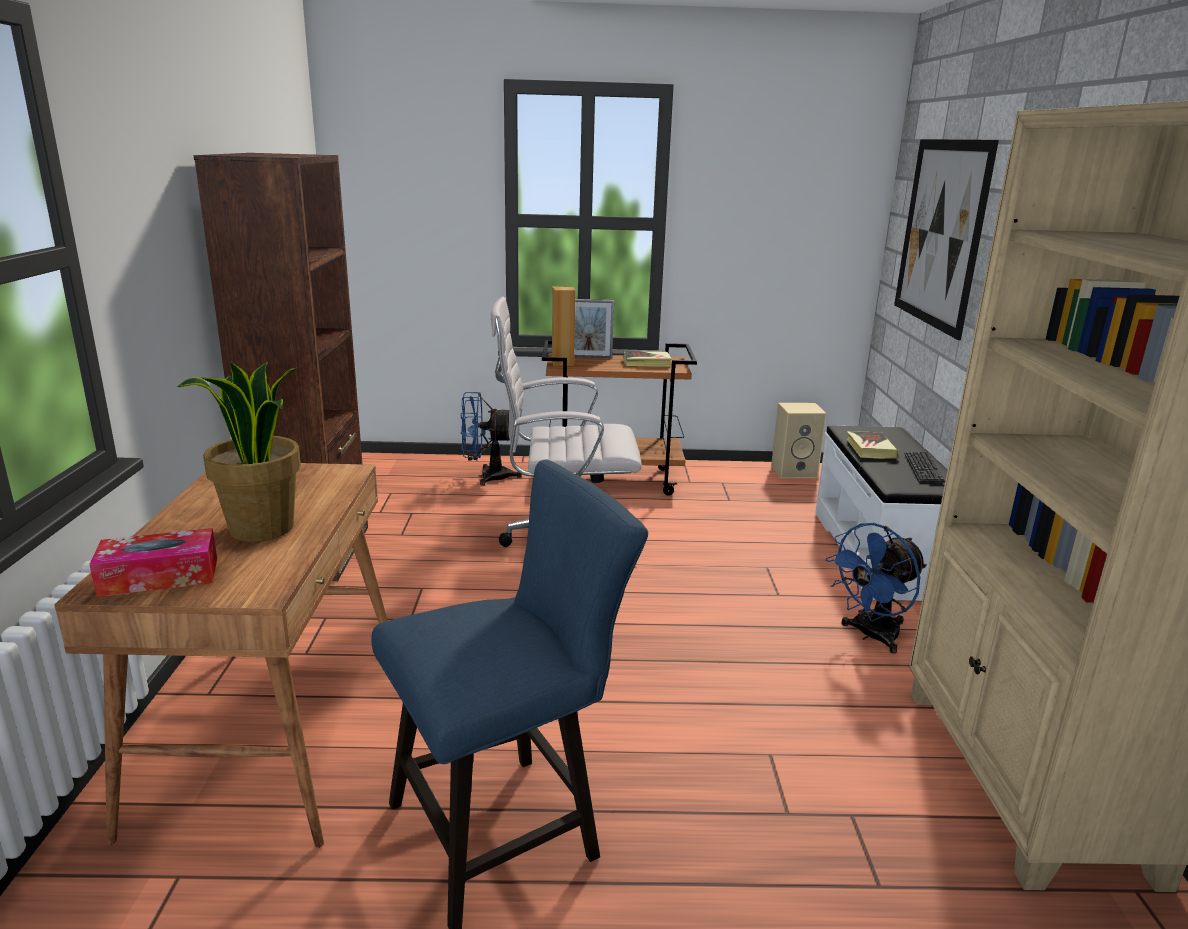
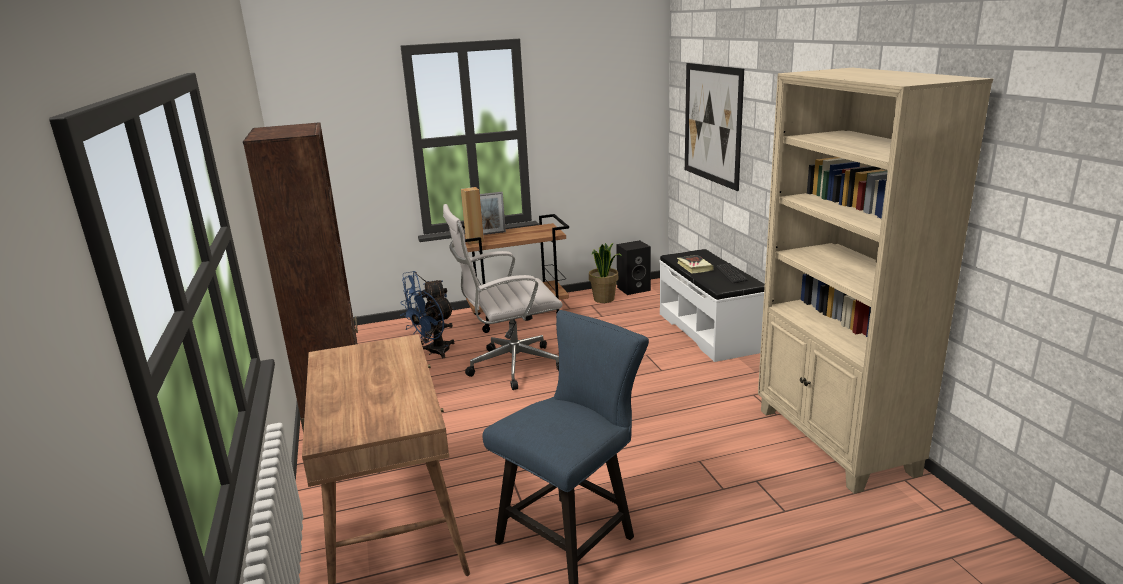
camera: 15 degrees left, 0 degrees up
tissue box [89,528,217,597] -> none
potted plant [177,361,301,542] -> potted plant moved to [589,243,622,303]
book [623,351,672,367] -> none
beige speaker [771,403,827,478] -> black speaker [616,240,651,295]
blue fan [826,523,927,654] -> blue fan moved to [400,290,454,358]

